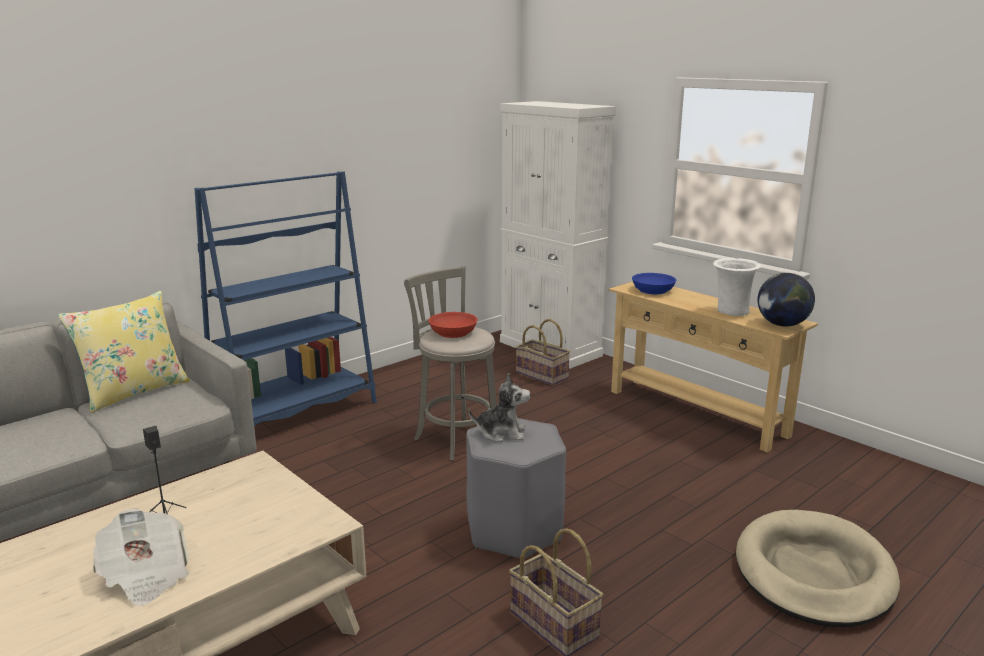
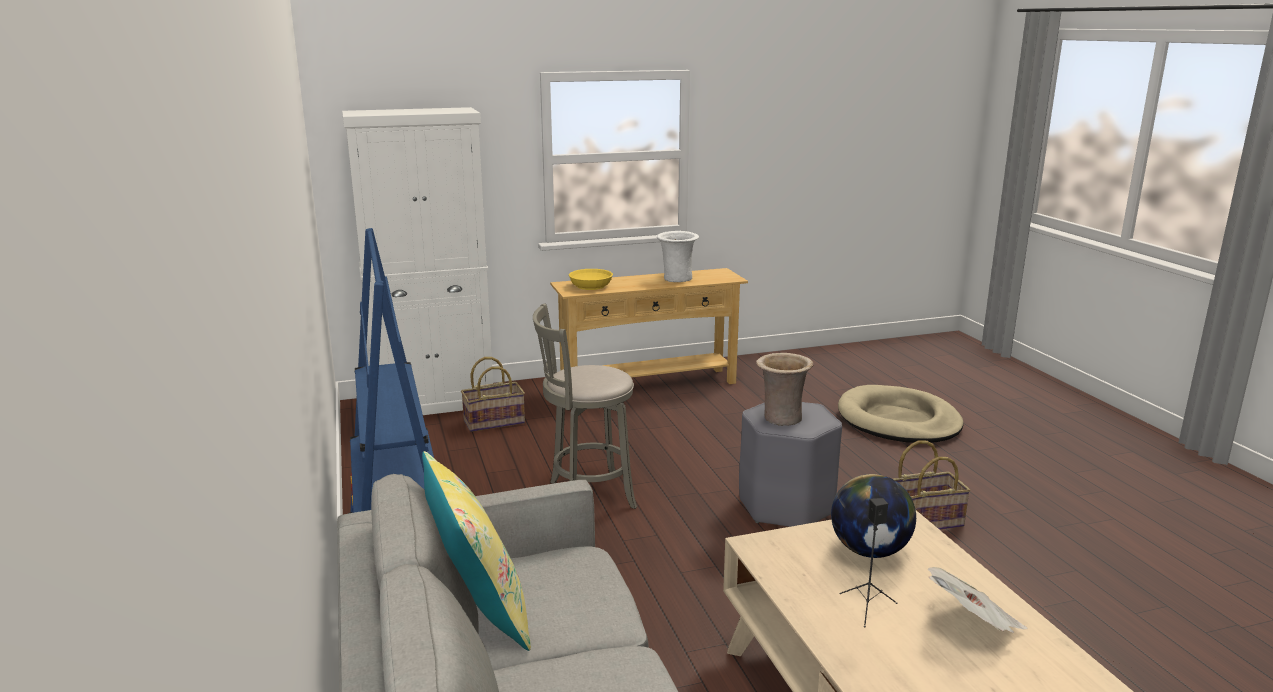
camera: 65 degrees left, 0 degrees up
red bowl [428,312,478,338] -> none
plush toy [469,373,531,442] -> beige vase [756,353,813,426]
blue bowl [632,273,677,294] -> yellow bowl [569,269,613,290]
globe [758,273,815,327] -> globe moved to [831,474,916,558]

